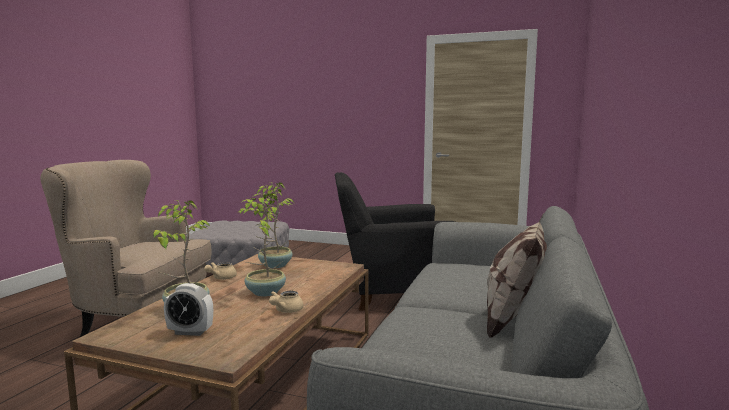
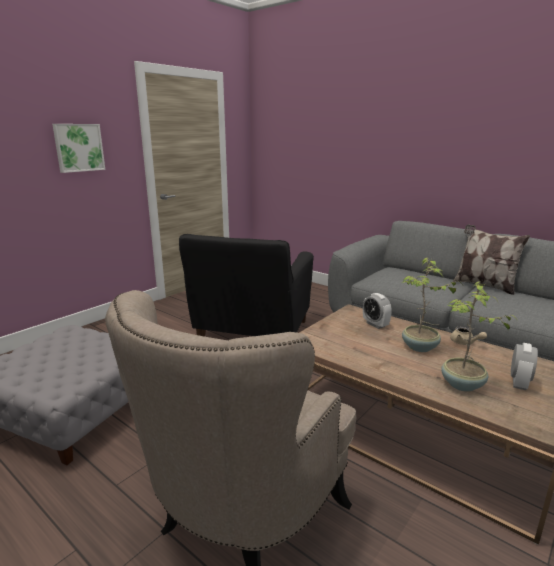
camera: 70 degrees left, 10 degrees up
beige teapot [204,262,237,280] -> none
potted plant [255,182,294,268] -> none
none -> picture [52,124,105,173]
none -> alarm clock [363,293,392,329]

